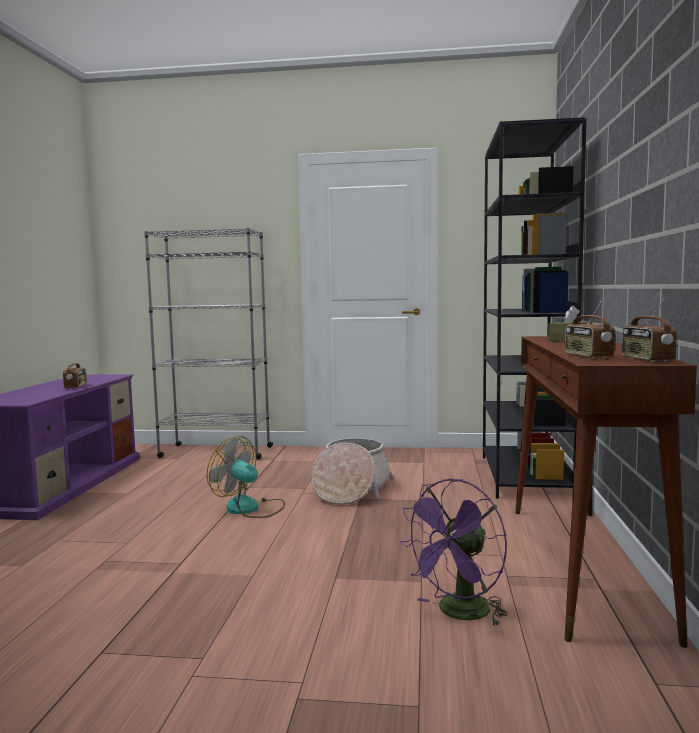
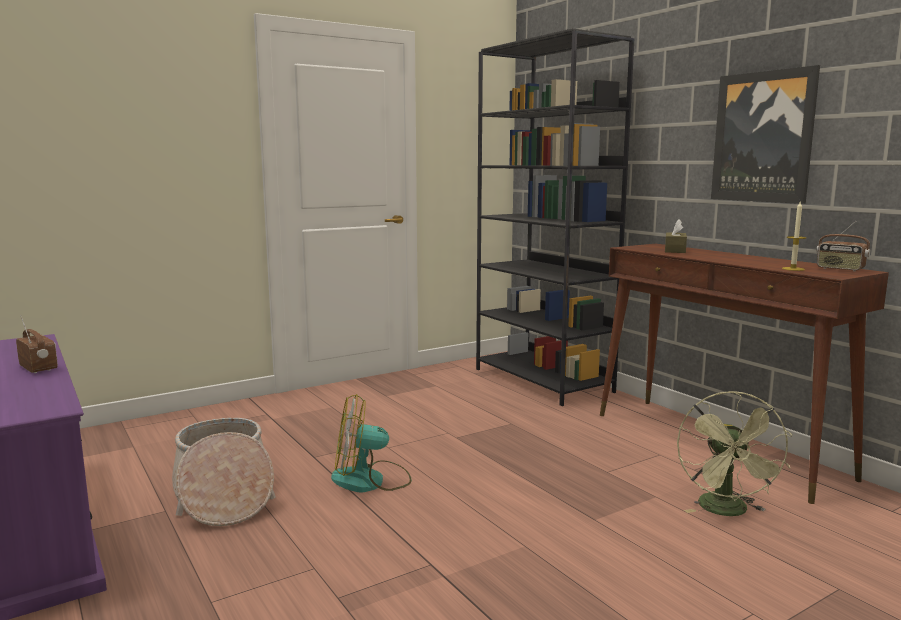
camera: 40 degrees left, 5 degrees up
grey bookcase [144,228,273,460] -> none
basket [312,438,394,505] -> basket moved to [172,418,276,526]
purple fan [399,479,508,627] -> green fan [677,391,792,516]
radio [565,299,615,359] -> candle [782,202,806,271]
none -> picture [711,65,820,204]

